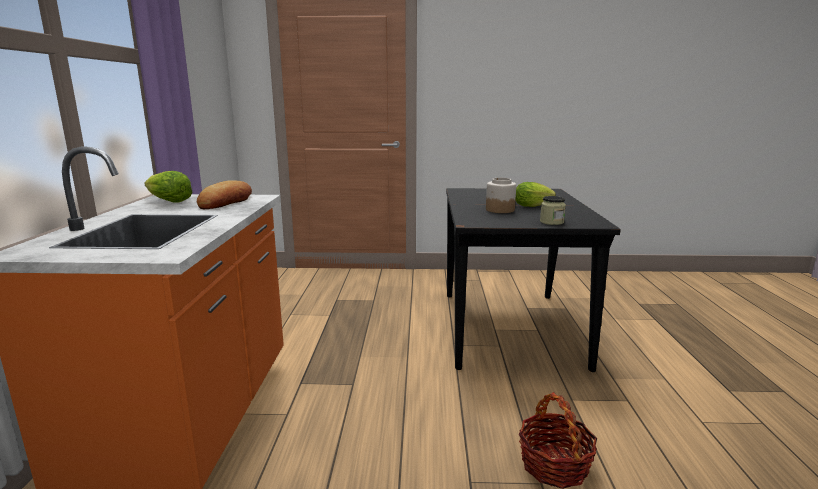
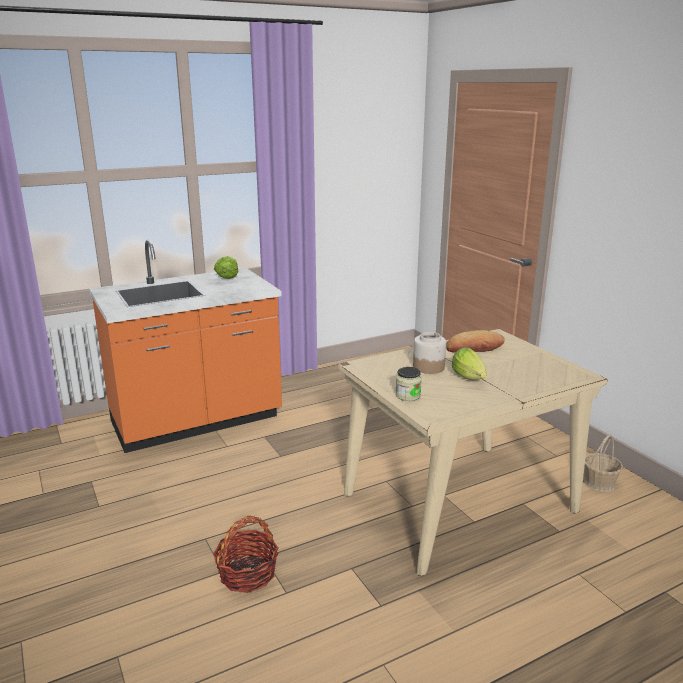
camera: 60 degrees right, 5 degrees up
bread [197,180,252,209] -> bread moved to [446,330,505,353]
black dining table [446,188,621,372] -> beige dining table [338,329,608,576]
none -> basket [584,435,623,492]

